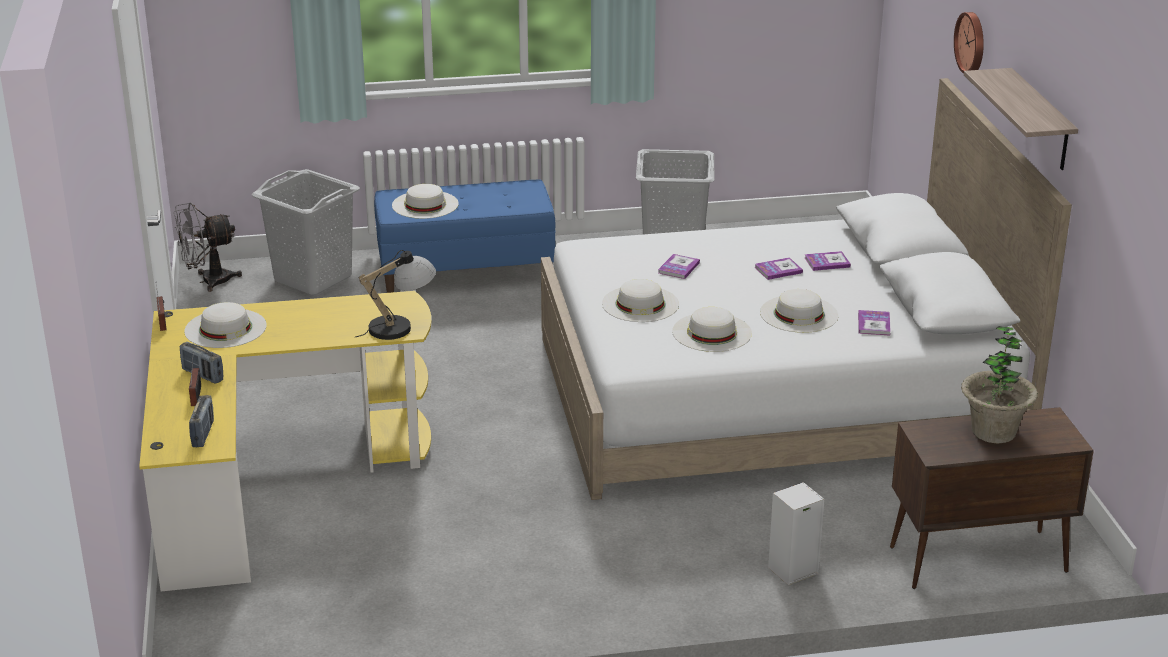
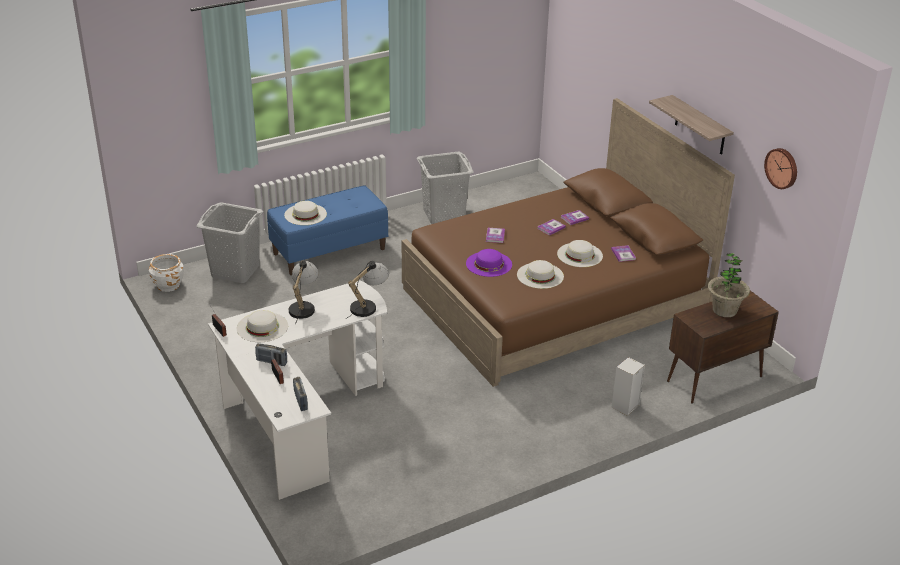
camera: 20 degrees left, 5 degrees up
yellow desk [139,291,431,591] -> white desk [208,280,387,500]
grey fan [174,203,242,292] -> white planter [149,254,184,292]
white bed [541,78,1072,500] -> brown bed [402,98,735,387]
white hat [602,279,679,322] -> purple hat [466,249,512,277]
wall clock [954,12,984,73] -> wall clock moved to [764,148,797,189]
none -> table lamp [289,260,319,324]

